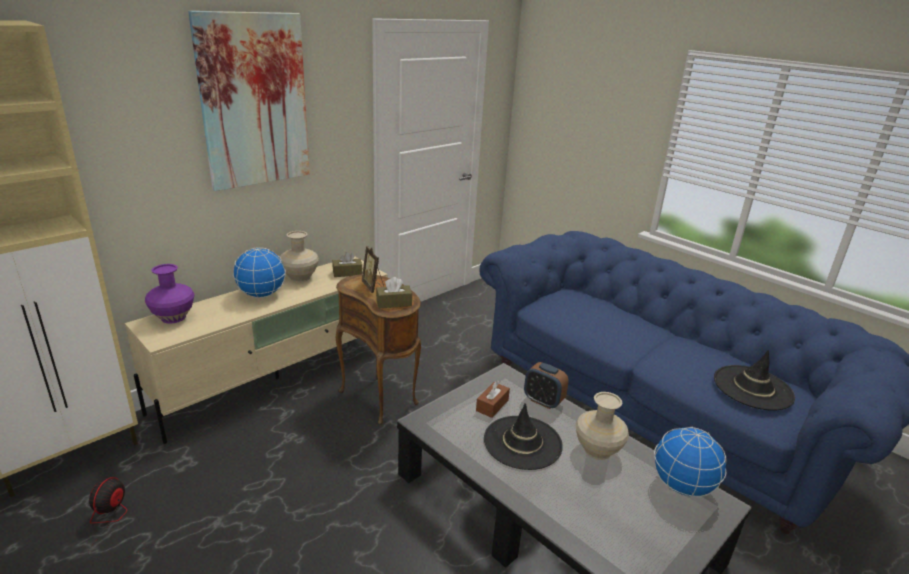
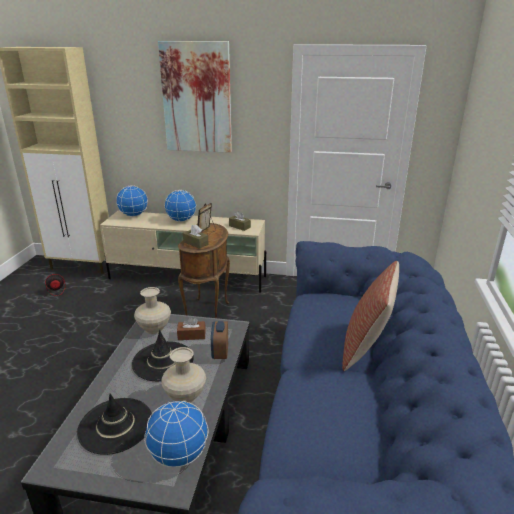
camera: 55 degrees right, 0 degrees up
purple vase [145,264,194,324] -> globe [116,186,148,217]
beige vase [280,231,319,282] -> beige vase moved to [134,287,171,334]
black hat [714,350,795,411] -> black hat moved to [77,393,152,455]
none -> pillow [342,261,399,371]

